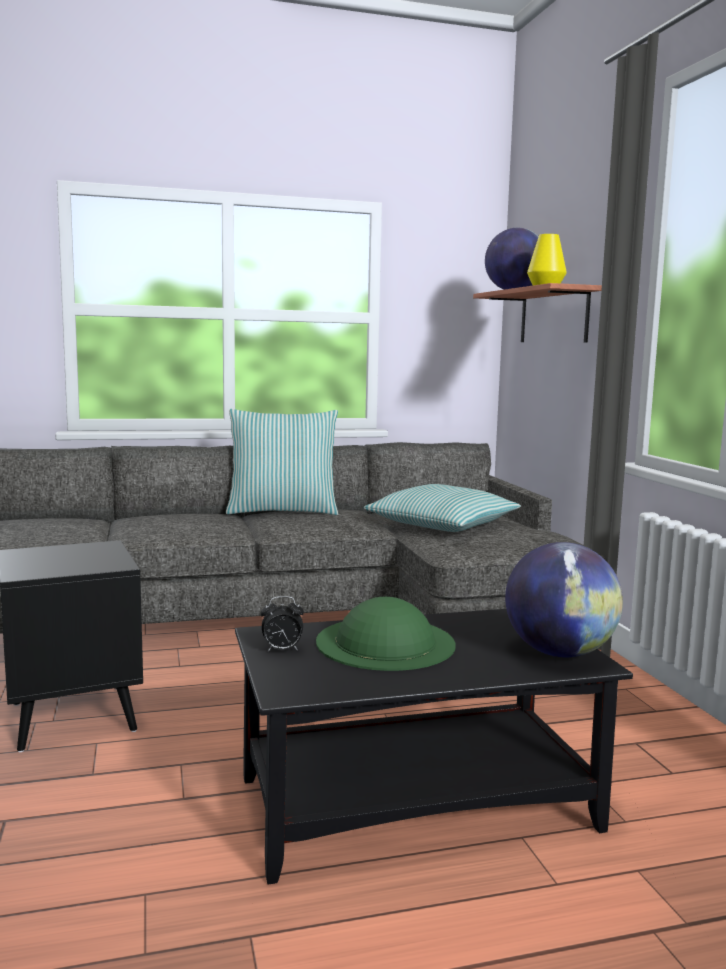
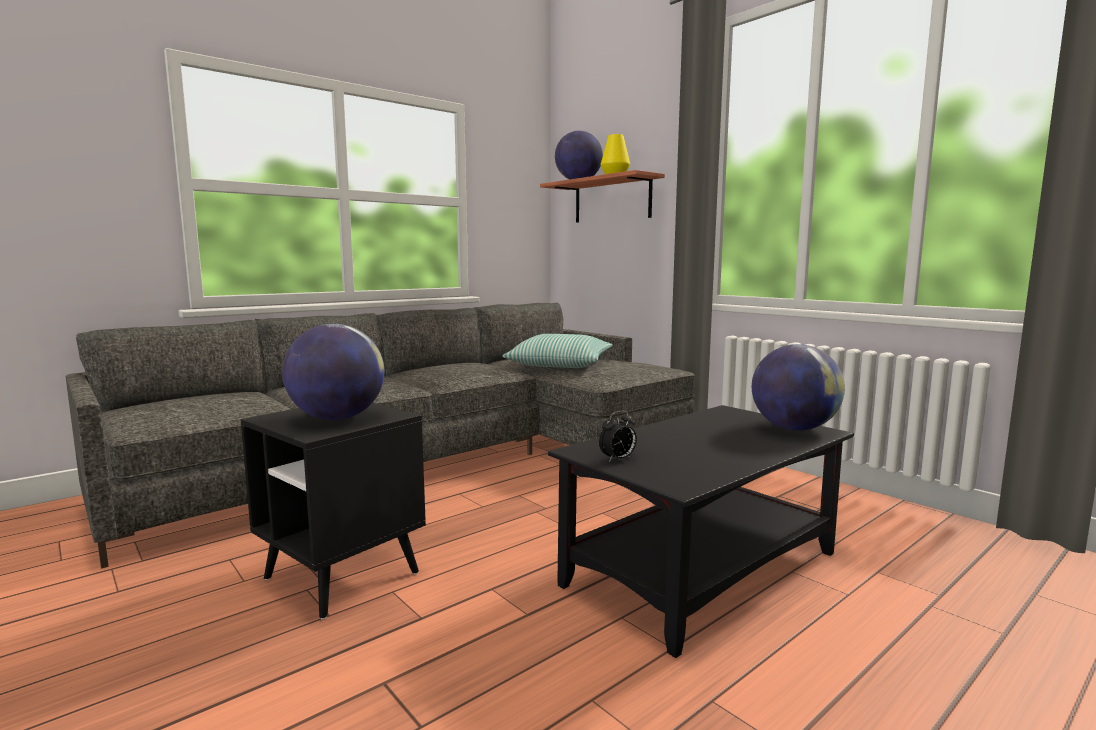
camera: 25 degrees left, 0 degrees up
pillow [226,409,338,515] -> none
green hat [316,597,455,671] -> none
none -> globe [282,324,384,420]

